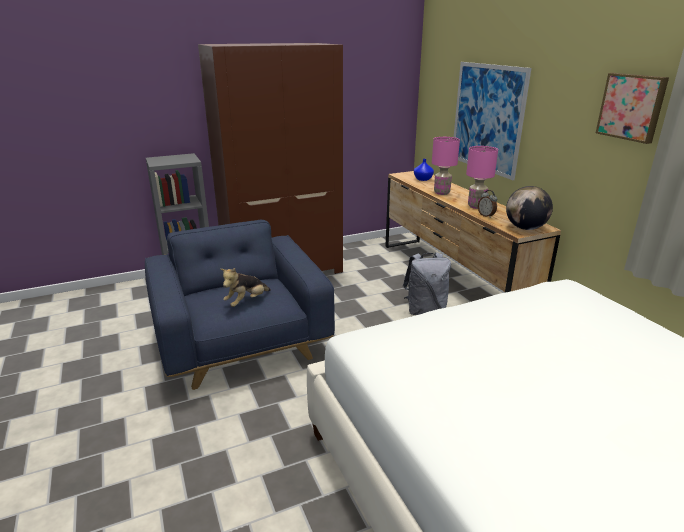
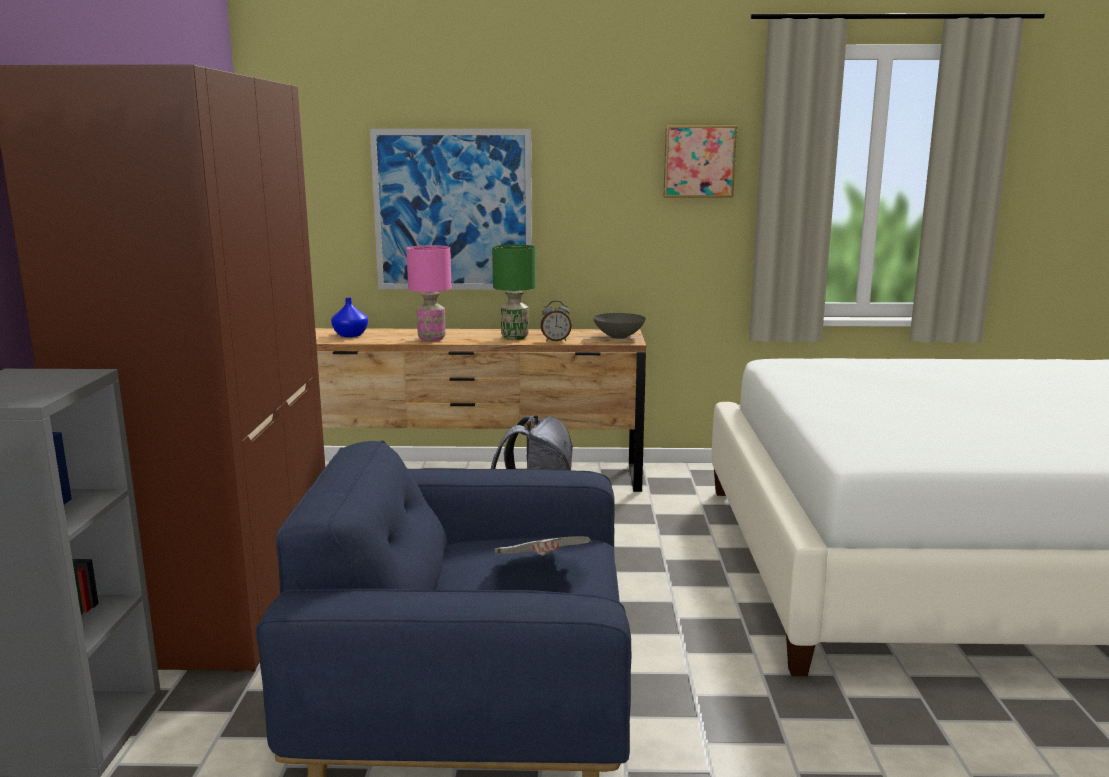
camera: 65 degrees left, 10 degrees down
plush toy [220,268,271,307] -> newspaper [494,536,592,556]
pink table lamp [466,146,498,209] -> green table lamp [492,244,536,340]
globe [506,186,553,230] -> grey bowl [593,313,646,339]

